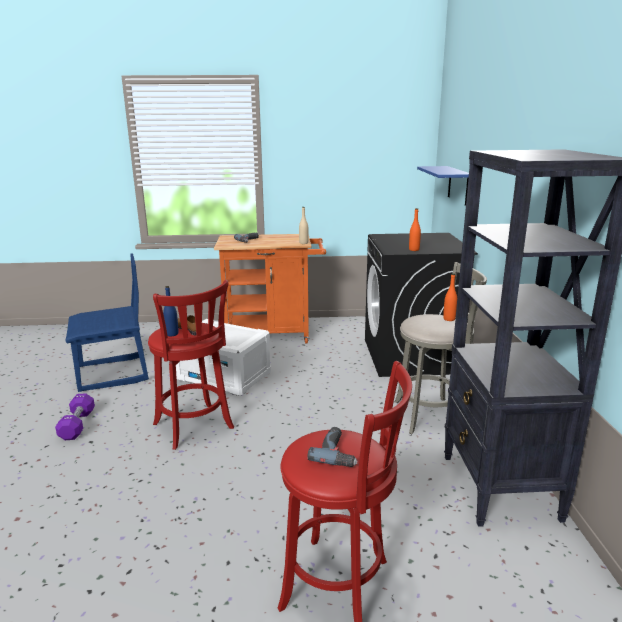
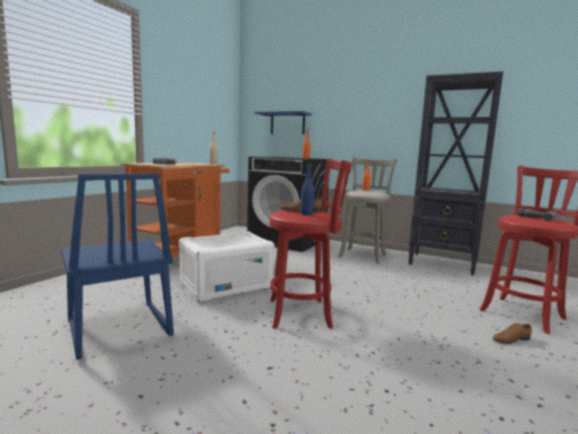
camera: 60 degrees left, 10 degrees down
purple dumbbell [55,393,95,440] -> none
blue chair [65,254,149,392] -> blue chair turned 135 degrees clockwise [61,173,174,360]
none -> brown shoe [493,323,532,344]

